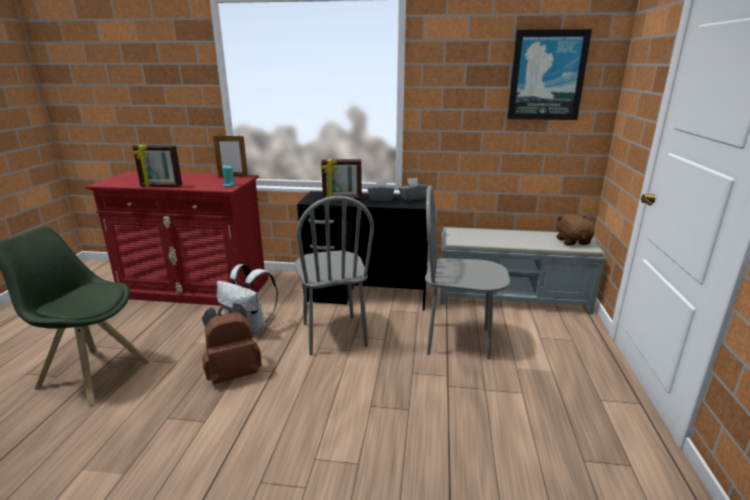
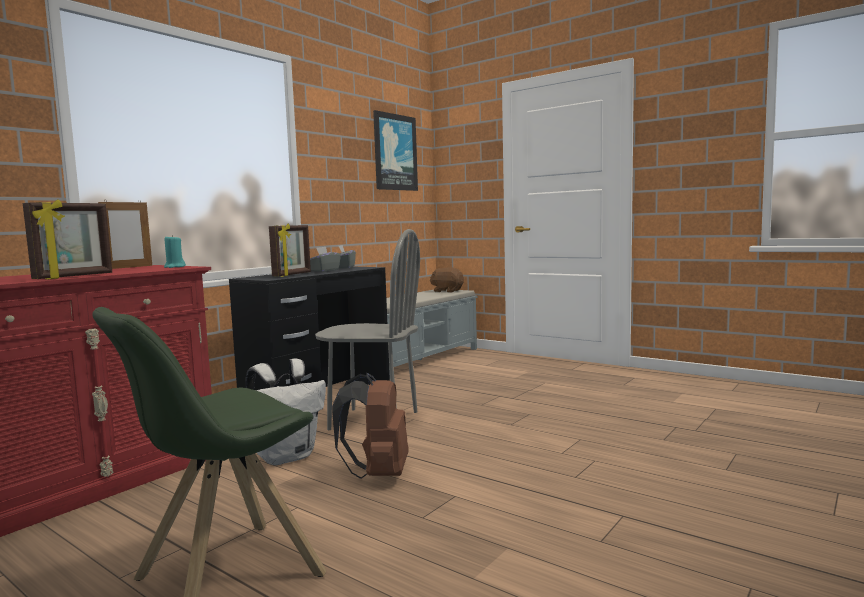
camera: 60 degrees left, 15 degrees down
grey chair [425,185,510,360] -> none

